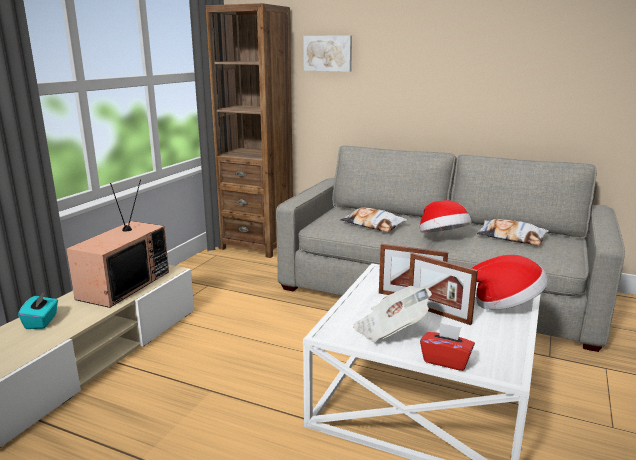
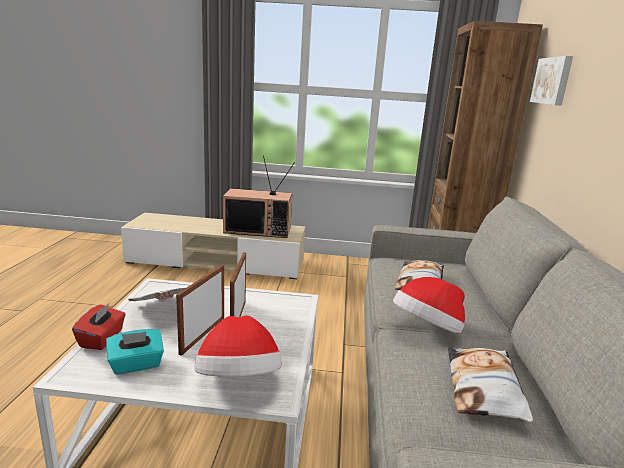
camera: 70 degrees right, 0 degrees up
turquoise tissue box [18,292,58,329] -> turquoise tissue box moved to [106,329,164,375]

